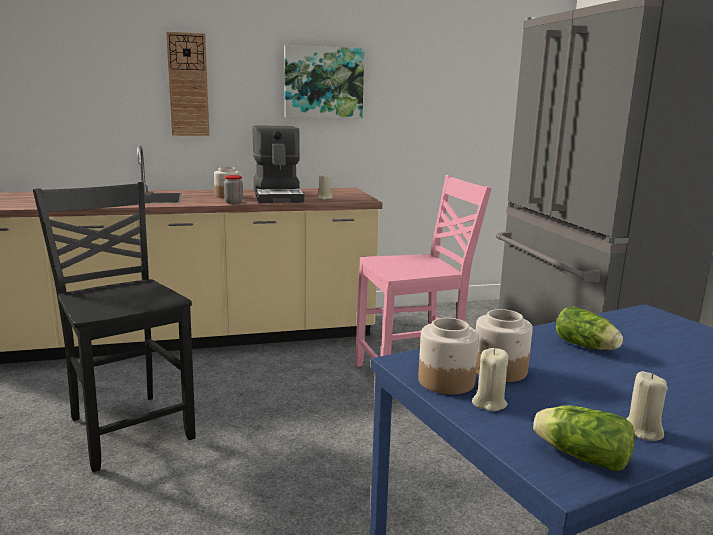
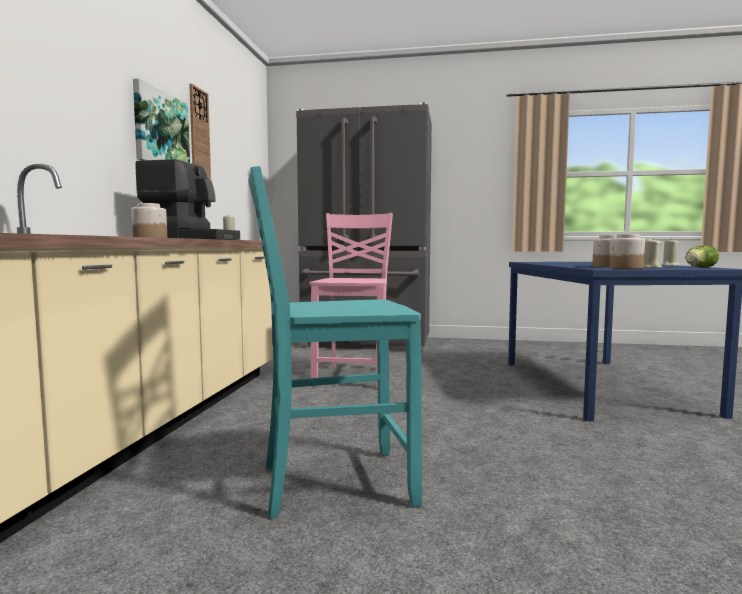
camera: 65 degrees left, 10 degrees down
black chair [33,182,195,472] -> turquoise chair [248,166,422,519]
wall clock [166,32,209,136] -> wall clock moved to [189,84,211,179]
jar [224,175,243,204] -> none
lettuce [556,306,623,350] -> none

